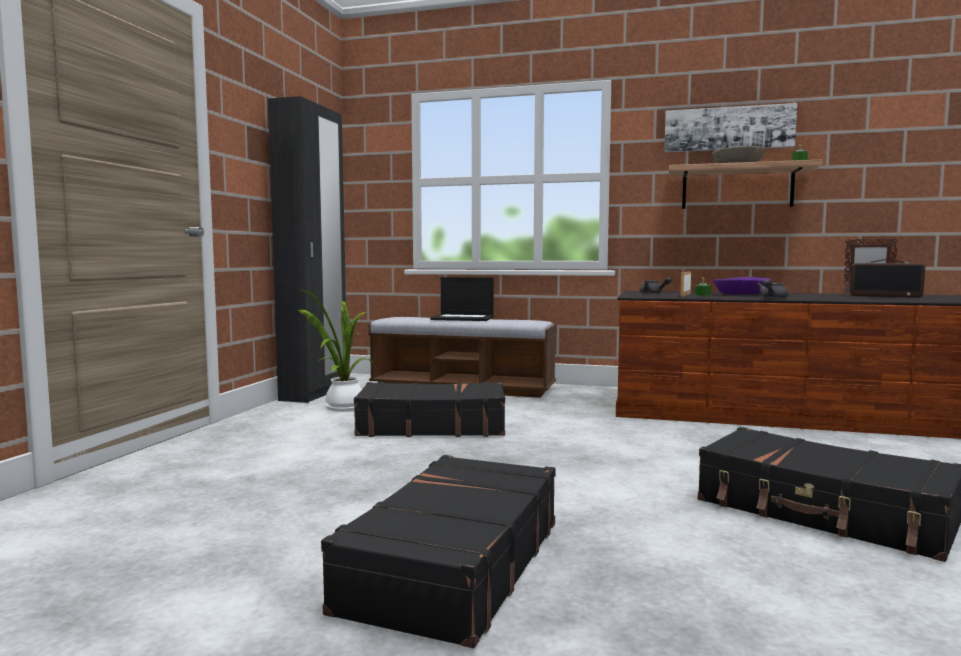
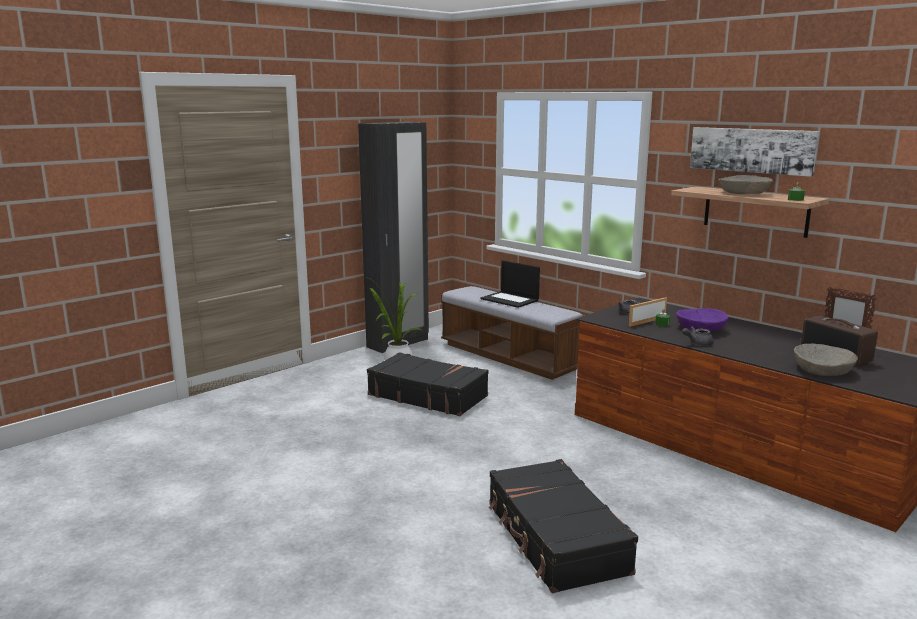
camera: 30 degrees right, 10 degrees up
black suitcase [321,455,556,648] -> none
none -> beige bowl [794,343,858,376]

